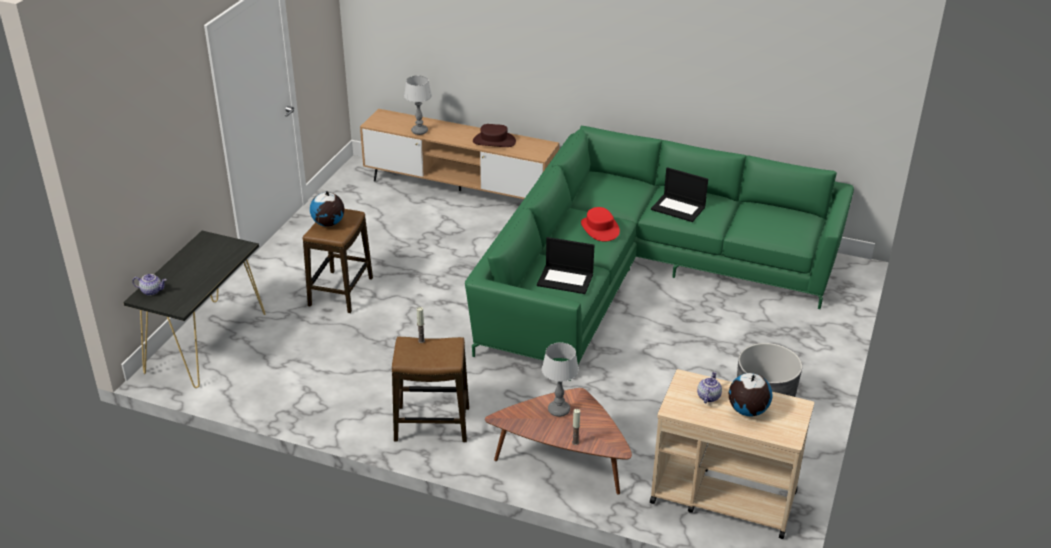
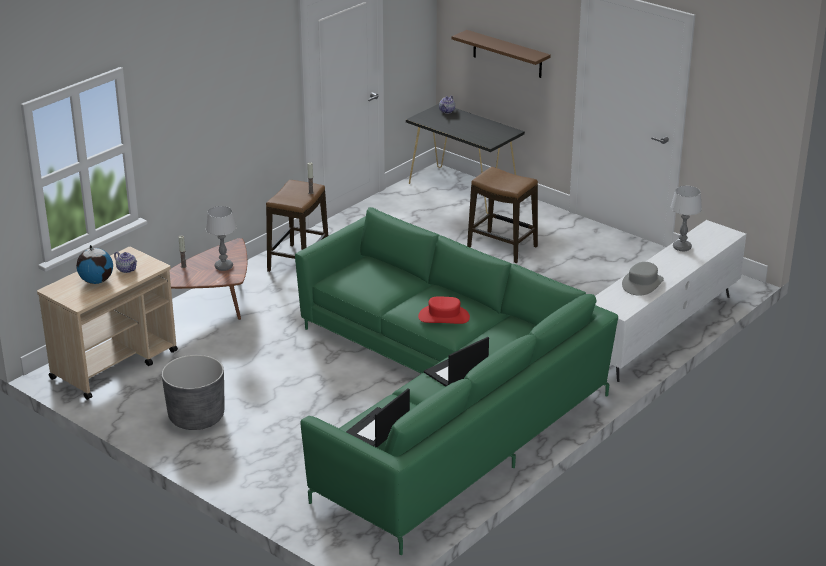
camera: 110 degrees right, 5 degrees down
globe [310,191,344,227] -> none
brown tv stand [360,109,559,199] -> white tv stand [595,220,746,382]
brown hat [473,124,516,147] -> grey hat [622,262,664,296]
laptop [537,237,594,294] -> laptop moved to [346,389,410,447]
none -> brown shelf [452,30,551,78]

